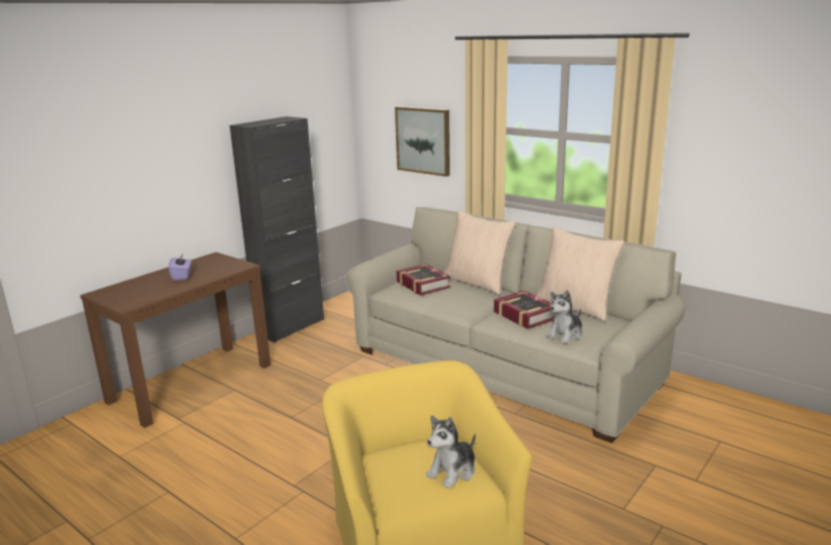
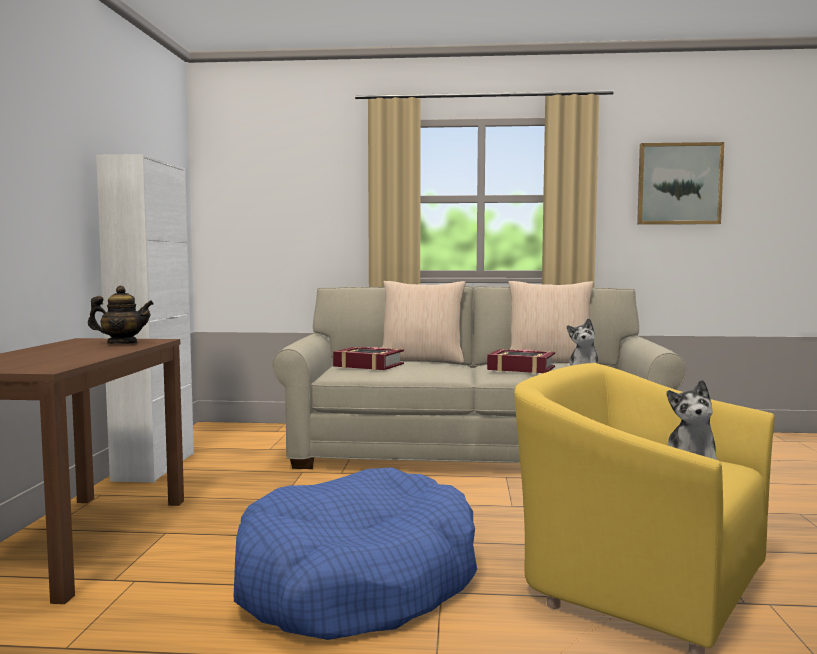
camera: 35 degrees left, 15 degrees down
purple tissue box [169,254,191,281] -> none
black cabinet [230,116,324,343] -> white cabinet [96,154,194,483]
picture [395,106,450,177] -> picture moved to [637,142,724,225]
none -> teapot [88,286,154,344]
none -> blue dog bed [234,467,477,640]

